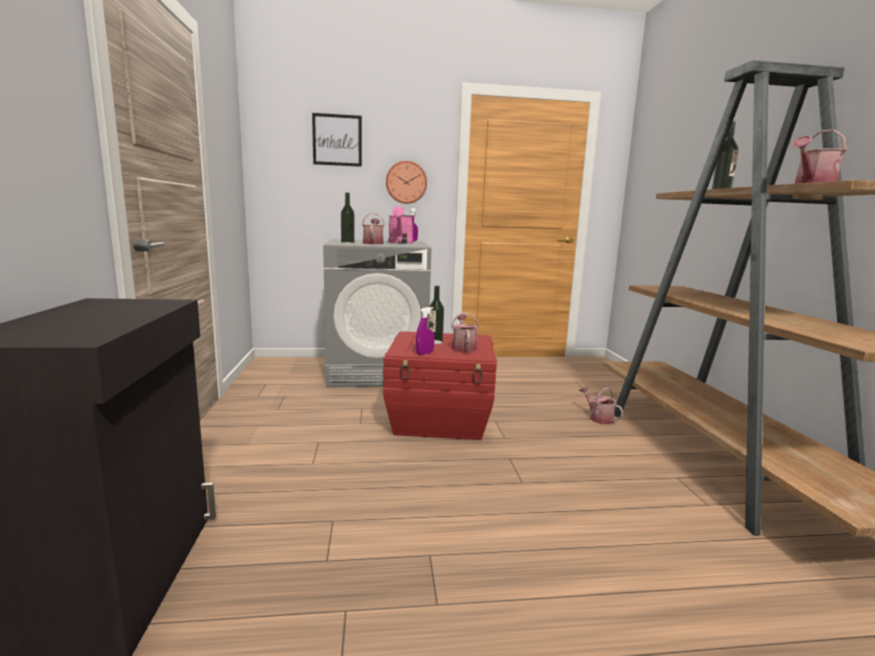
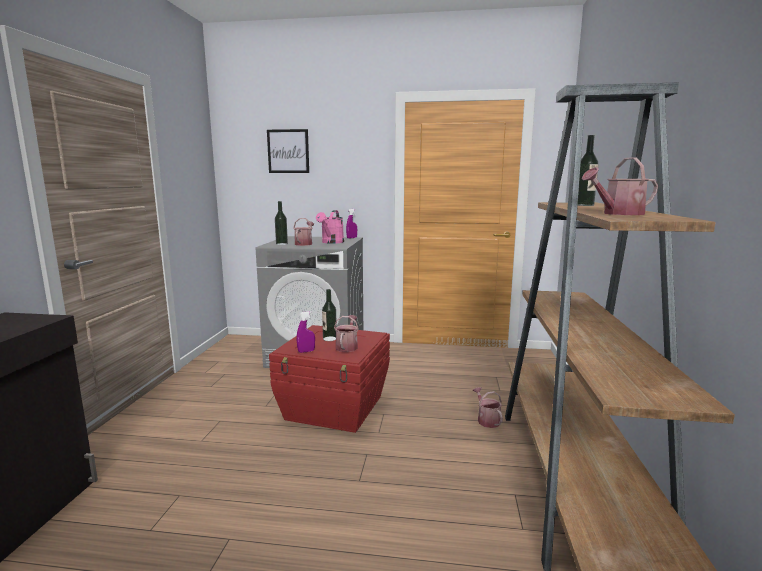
camera: 15 degrees right, 0 degrees up
wall clock [386,161,427,204] -> none

